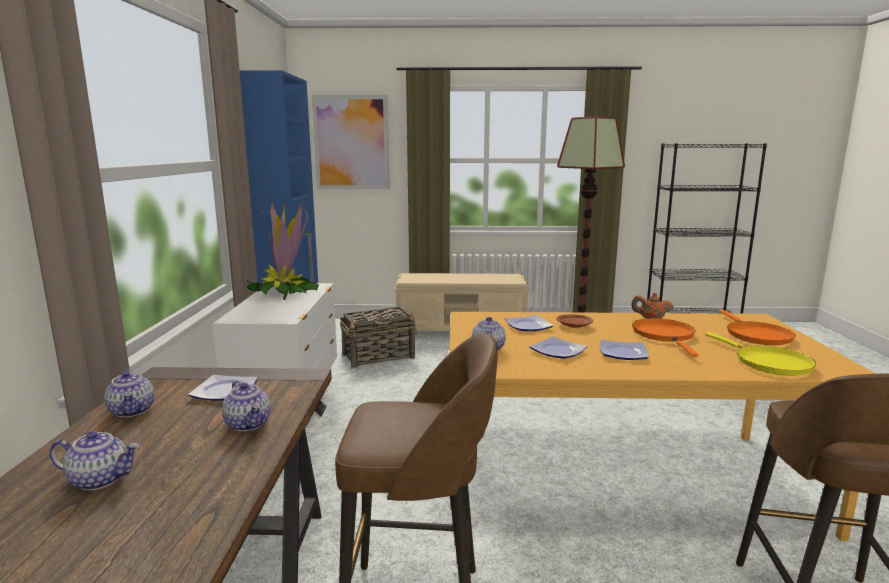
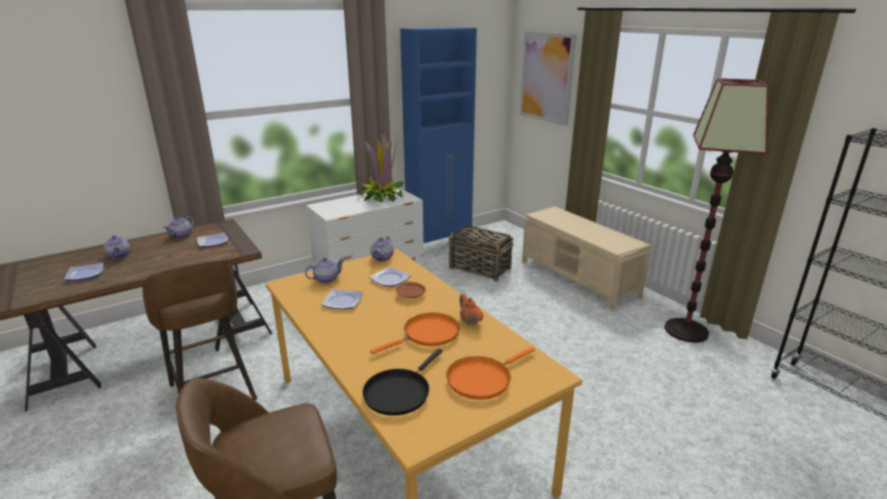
camera: 55 degrees right, 10 degrees up
teapot [222,381,271,431] -> teapot moved to [370,236,393,261]
plate [600,340,649,360] -> plate moved to [64,263,104,281]
yellow frying pan [705,332,816,376] -> black frying pan [362,349,443,416]

